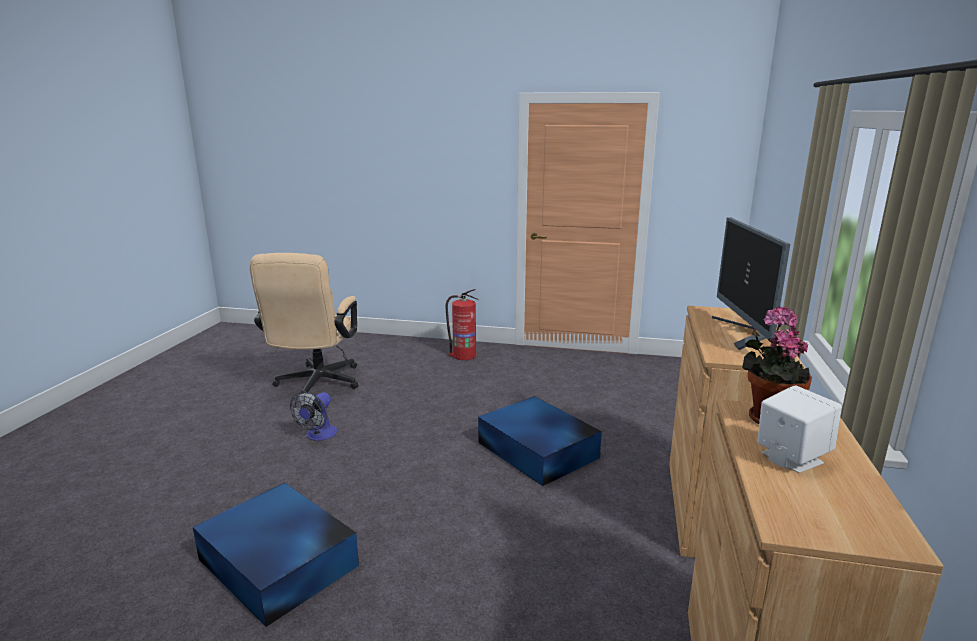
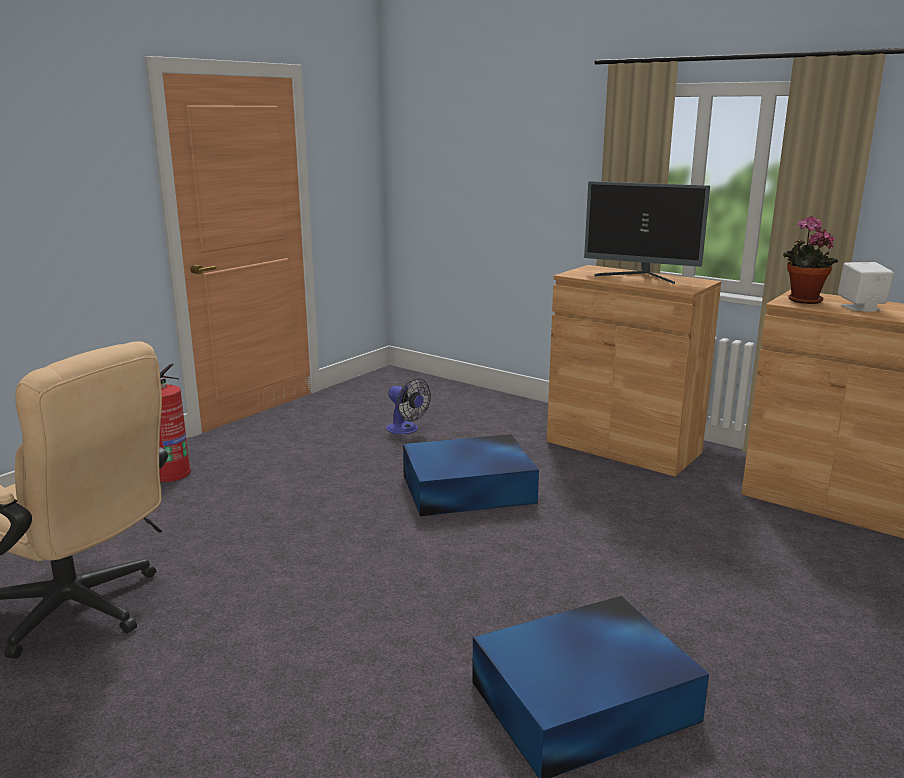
camera: 65 degrees left, 0 degrees up
fan [290,392,337,441] -> fan moved to [386,378,431,434]

